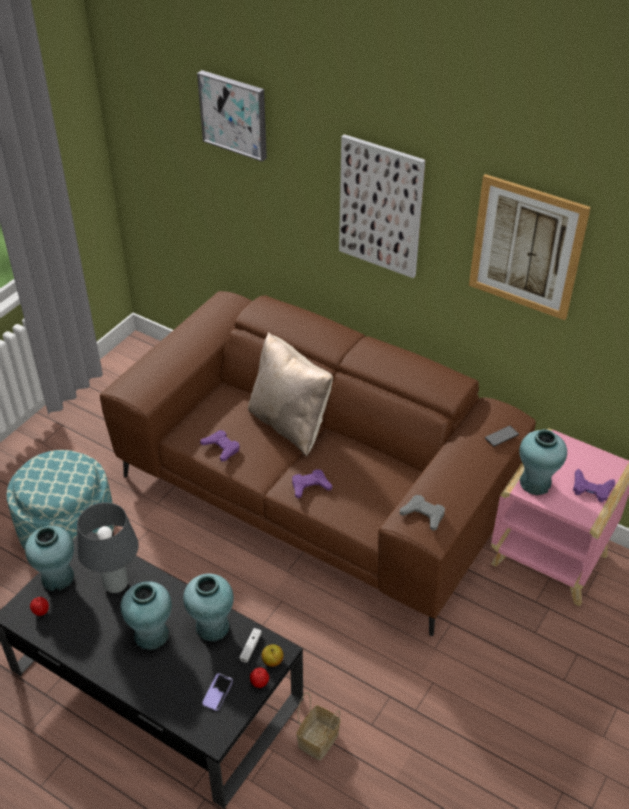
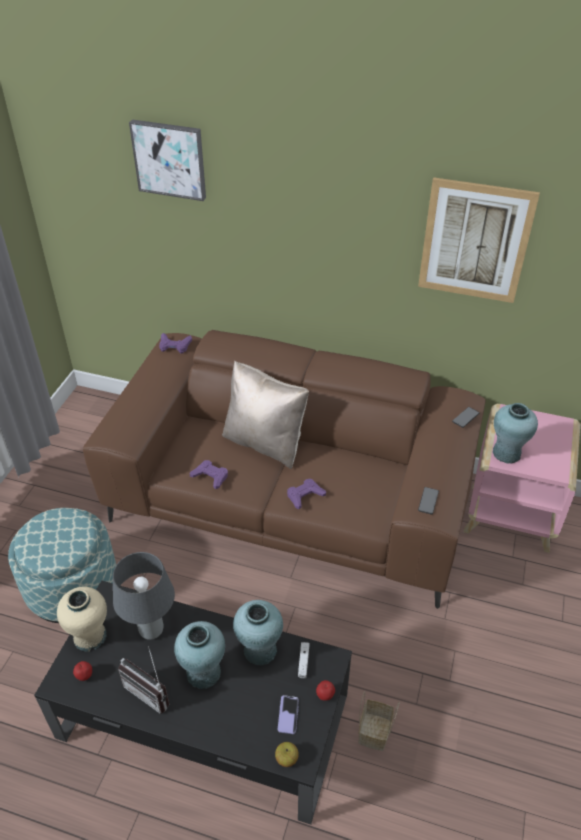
camera: 15 degrees left, 0 degrees up
turquoise vase [25,526,74,591] -> beige vase [57,586,107,652]
apple [261,644,284,667] -> apple moved to [275,742,299,767]
picture [339,134,425,278] -> none
grey game controller [400,495,445,531] -> phone [418,487,439,515]
purple game controller [573,469,615,502] -> purple game controller moved to [159,333,192,354]
none -> radio [118,646,169,714]

